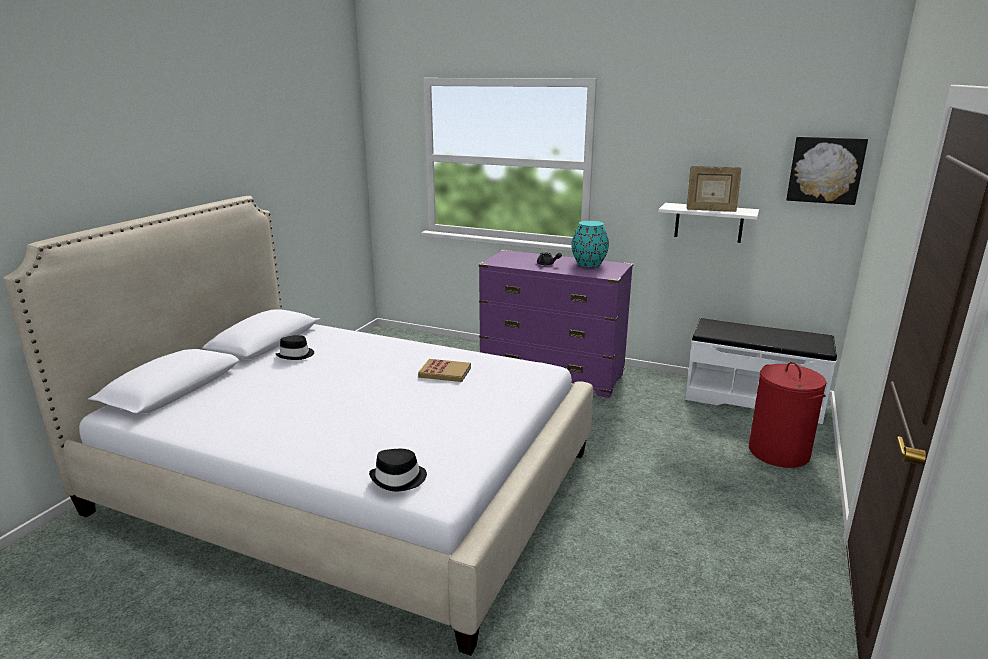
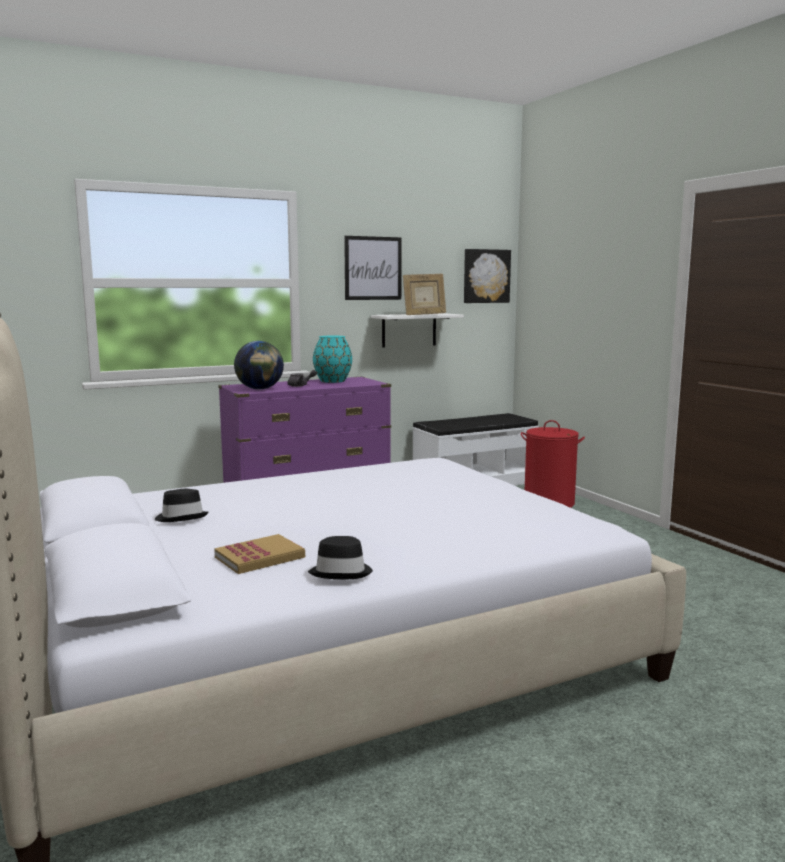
camera: 50 degrees left, 10 degrees down
black hat [369,449,427,492] -> black hat moved to [308,536,373,579]
book [418,359,471,382] -> book moved to [214,534,305,574]
none -> globe [234,341,284,390]
none -> picture [344,236,402,300]

